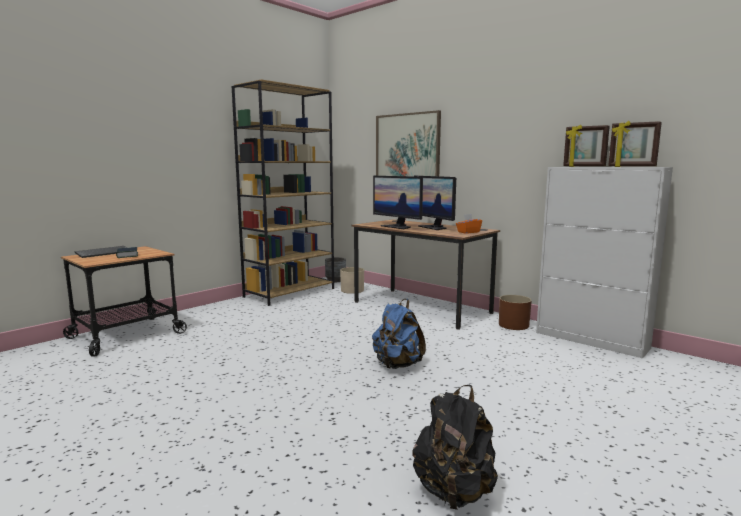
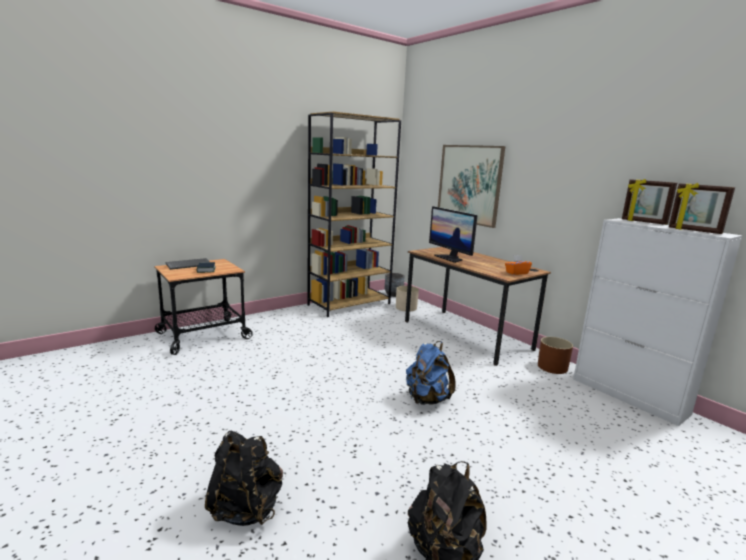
camera: 10 degrees right, 5 degrees up
monitor [414,176,456,230] -> none
none -> black backpack [205,431,283,526]

